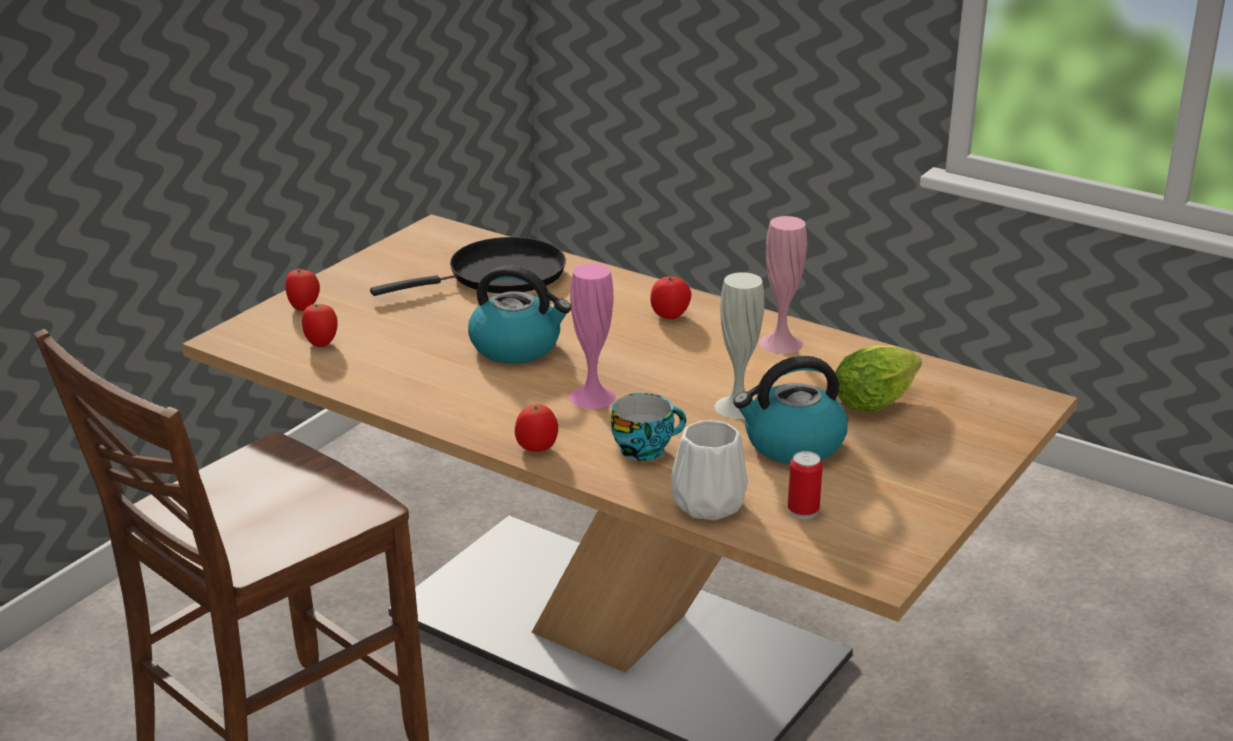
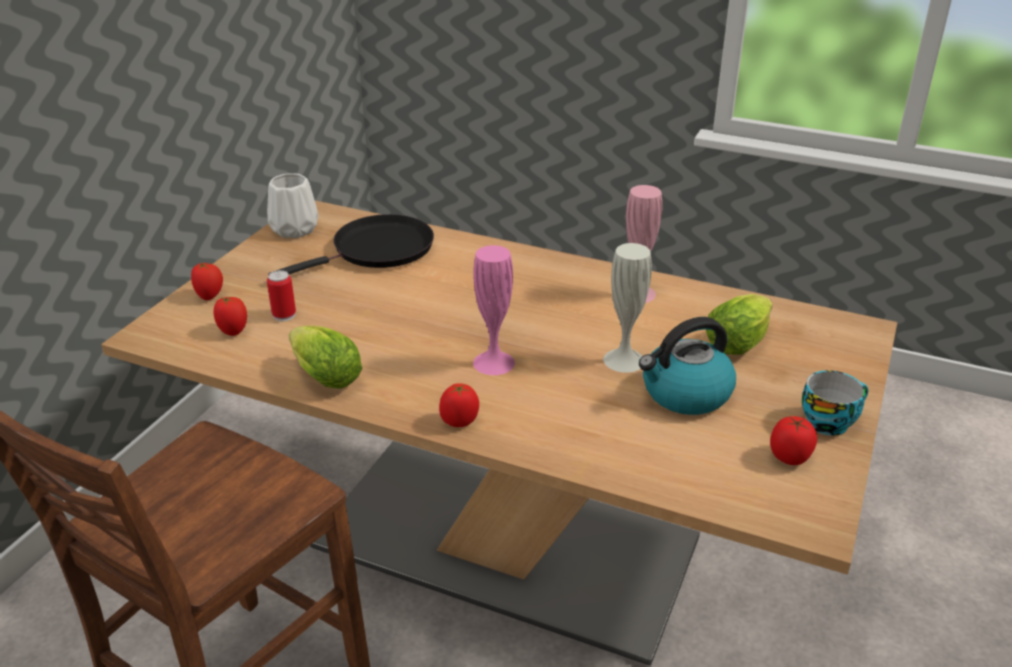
camera: 10 degrees left, 5 degrees up
kettle [468,265,571,364] -> none
cup [611,393,686,461] -> cup moved to [802,370,868,436]
tomato [650,276,691,319] -> tomato moved to [770,416,817,465]
white vase [671,420,748,520] -> white vase moved to [267,173,319,238]
can [788,451,823,519] -> can moved to [267,270,296,321]
none -> lettuce [289,325,362,388]

